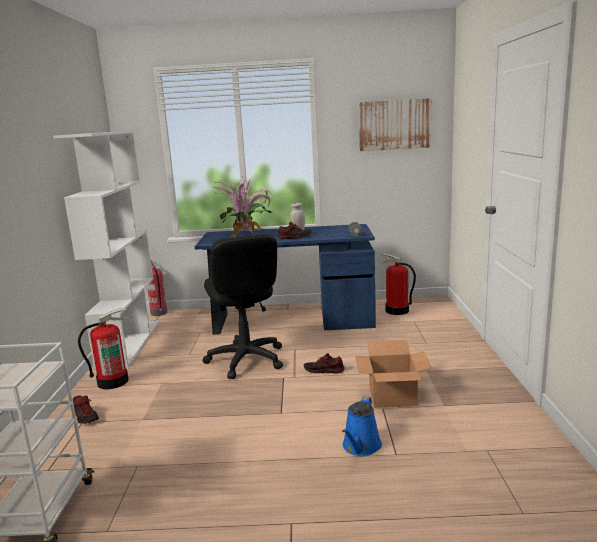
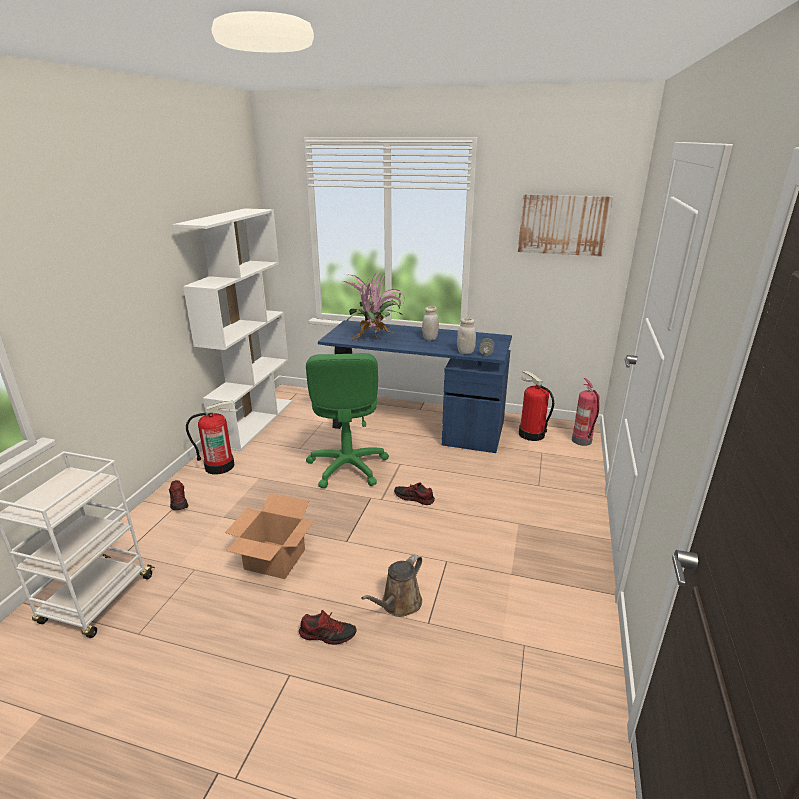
camera: 15 degrees right, 10 degrees up
fire extinguisher [147,261,167,316] -> fire extinguisher moved to [572,378,600,446]
black office chair [203,234,283,379] -> green office chair [306,353,389,488]
shoe [277,222,312,239] -> shoe moved to [299,610,357,645]
blue watering can [342,397,382,456] -> brown watering can [361,554,422,617]
cardboard box [355,340,432,408] -> cardboard box moved to [225,493,315,579]
none -> white jar [457,318,476,354]

